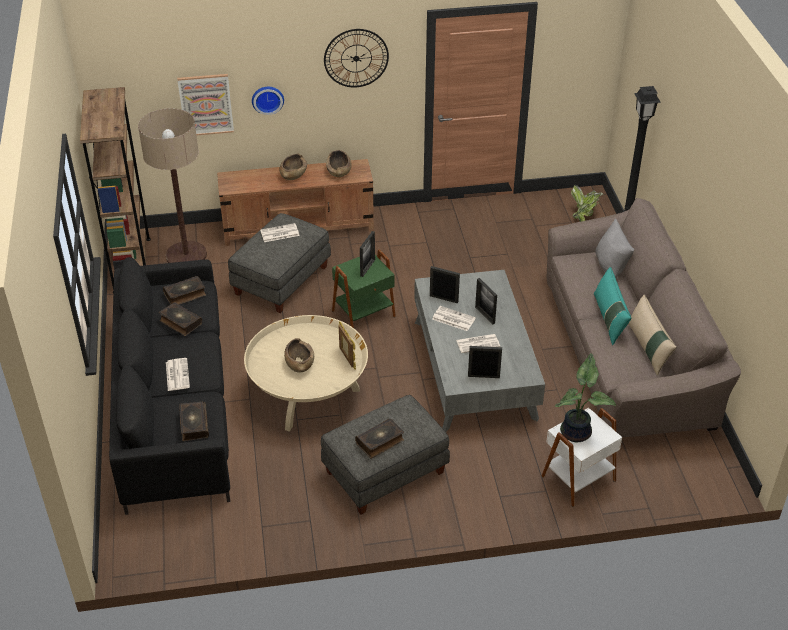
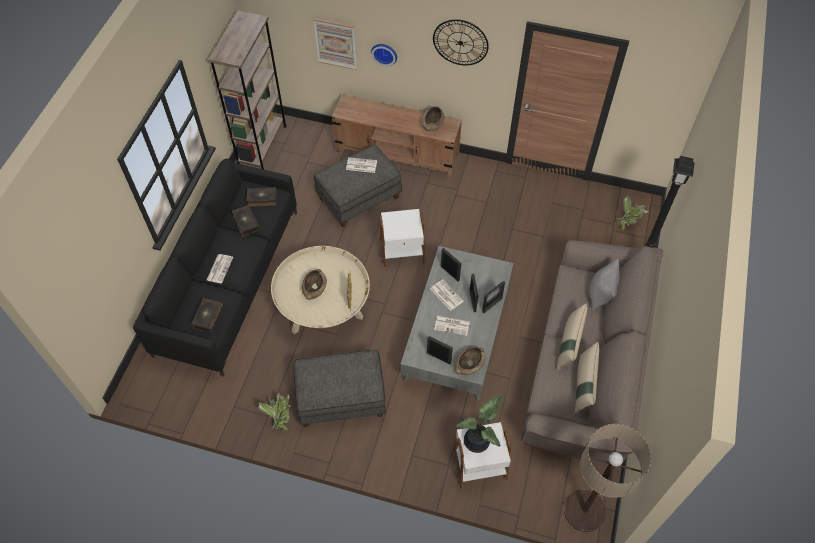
camera: 25 degrees right, 15 degrees up
floor lamp [138,108,207,263] -> floor lamp moved to [564,424,651,532]
brown bowl [280,154,307,180] -> brown bowl moved to [455,346,486,375]
green side table [332,250,396,328] -> white side table [380,209,425,267]
book [355,419,404,458] -> none
picture frame [360,231,375,277] -> picture frame moved to [482,281,505,313]
turquoise pillow [594,267,631,345] -> beige pillow [556,303,587,370]
none -> potted plant [258,393,291,430]

